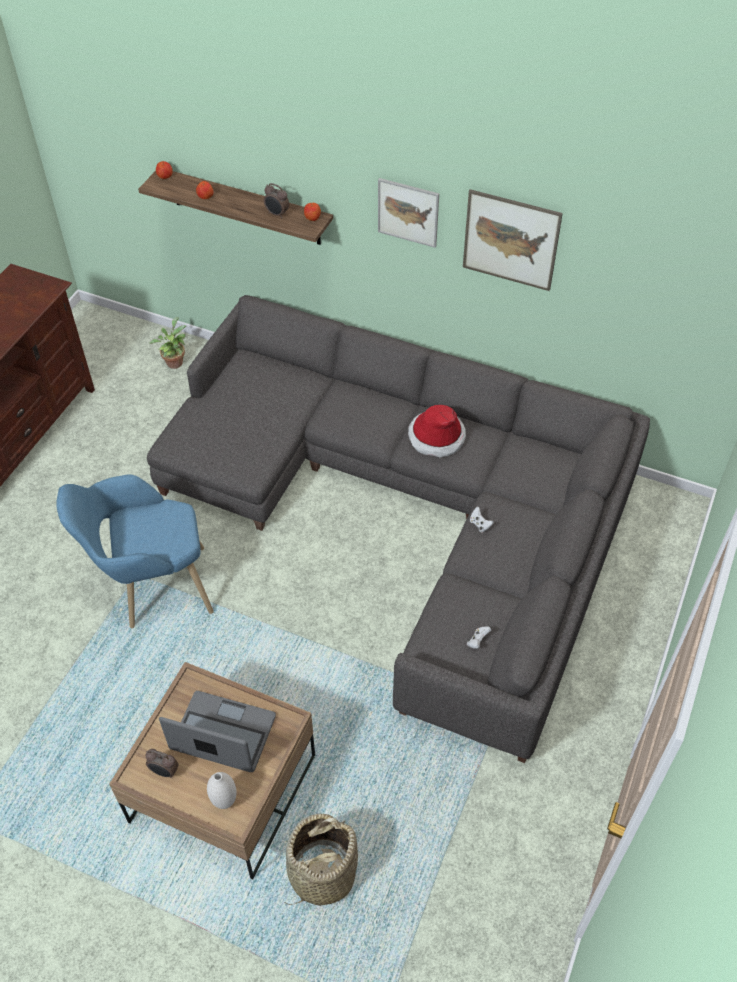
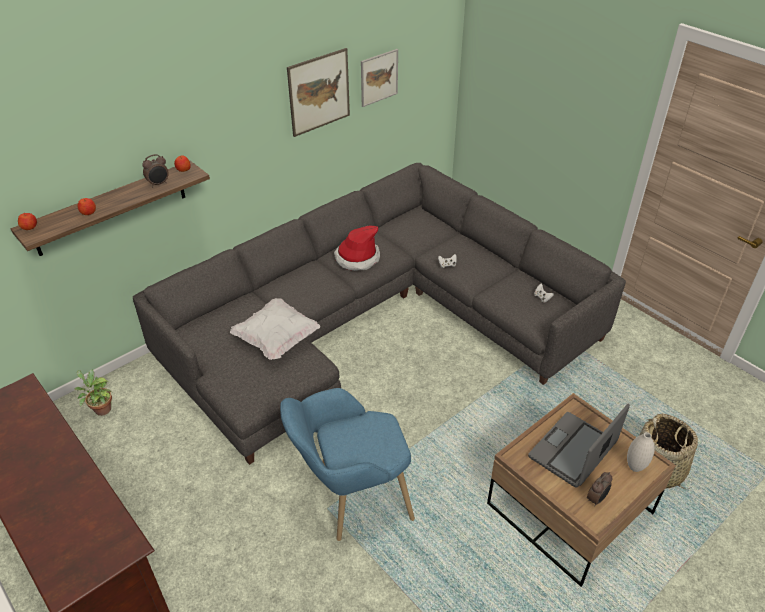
camera: 65 degrees left, 10 degrees down
blue armchair [56,475,214,628] -> blue armchair turned 60 degrees clockwise [280,388,415,541]
picture [378,178,439,248] -> picture moved to [361,49,398,107]
none -> white pillow [230,298,320,360]

